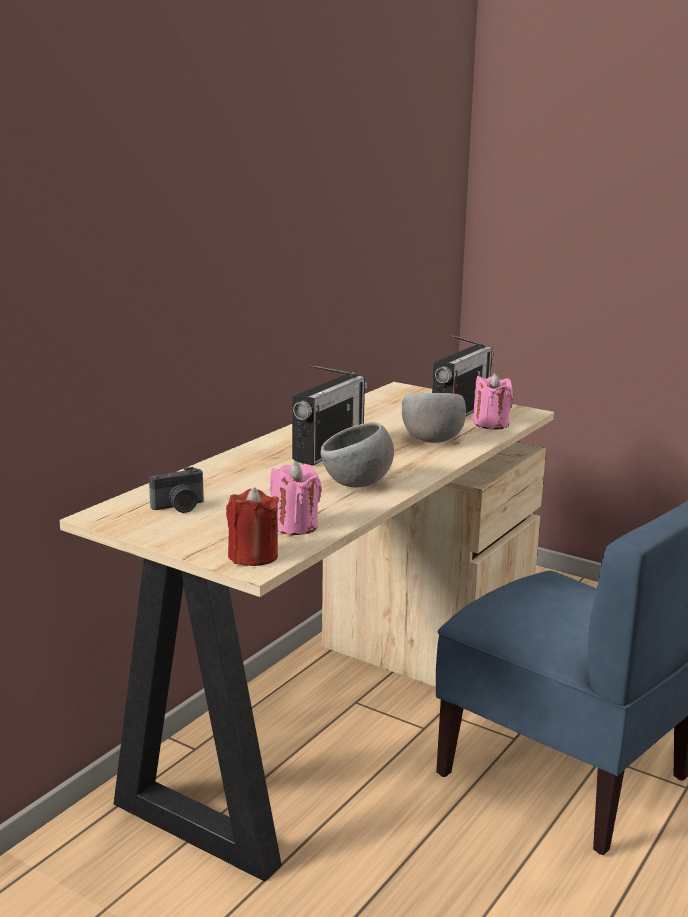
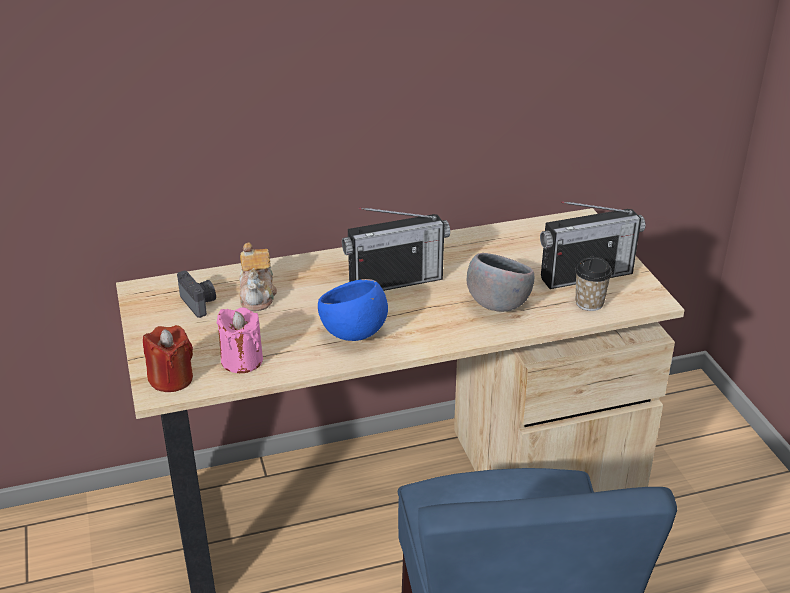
camera: 40 degrees right, 15 degrees up
camera [149,467,204,513] -> camera turned 135 degrees counterclockwise [177,271,216,318]
grey bowl [321,422,394,487] -> blue bowl [318,279,388,341]
pink candle [472,373,514,430] -> cup [575,257,612,311]
none -> teapot [239,242,277,311]

